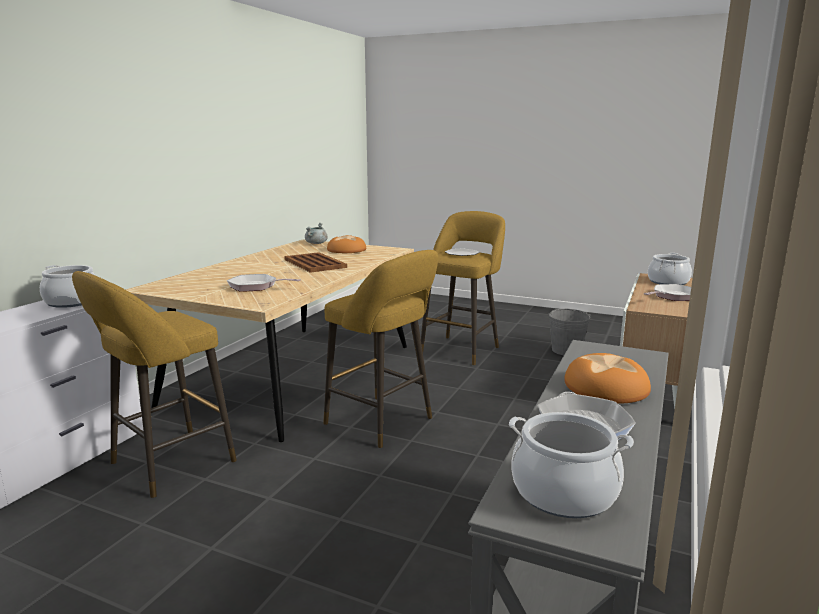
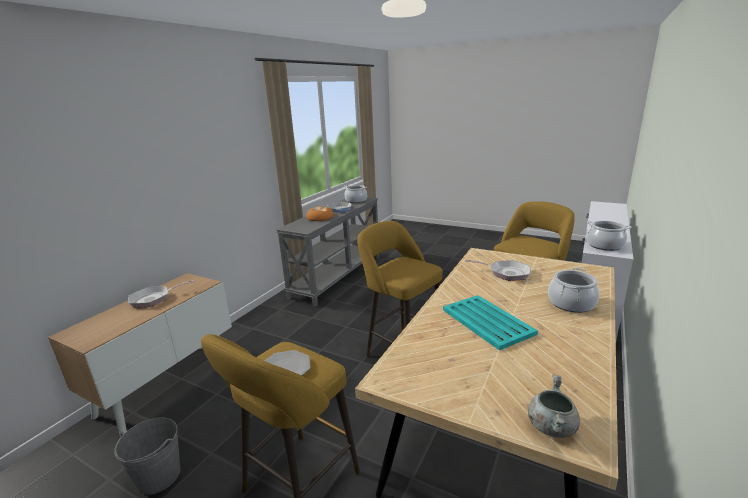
camera: 175 degrees left, 5 degrees up
brown tray [284,252,347,273] -> turquoise tray [443,295,538,350]
bread [327,235,366,253] -> none
cooking pot [648,253,692,285] -> cooking pot moved to [548,267,599,313]

